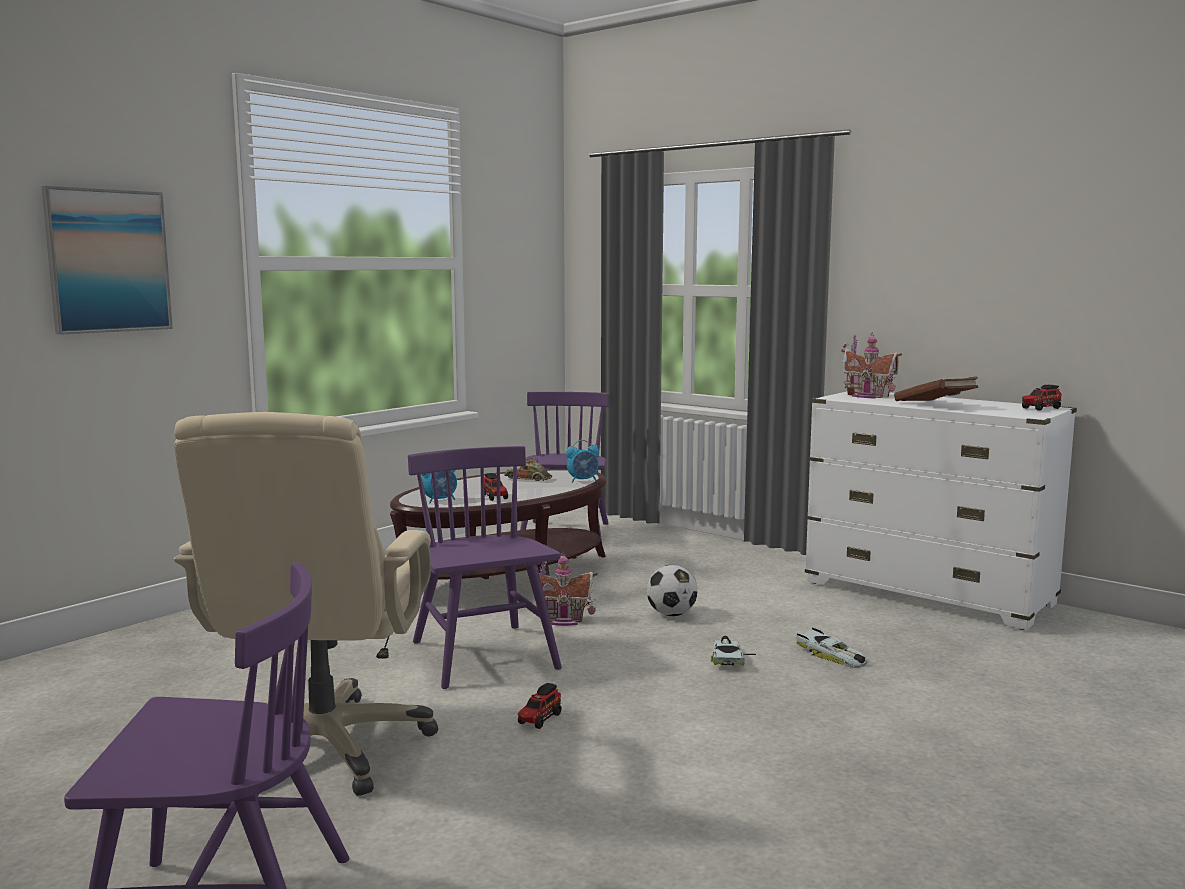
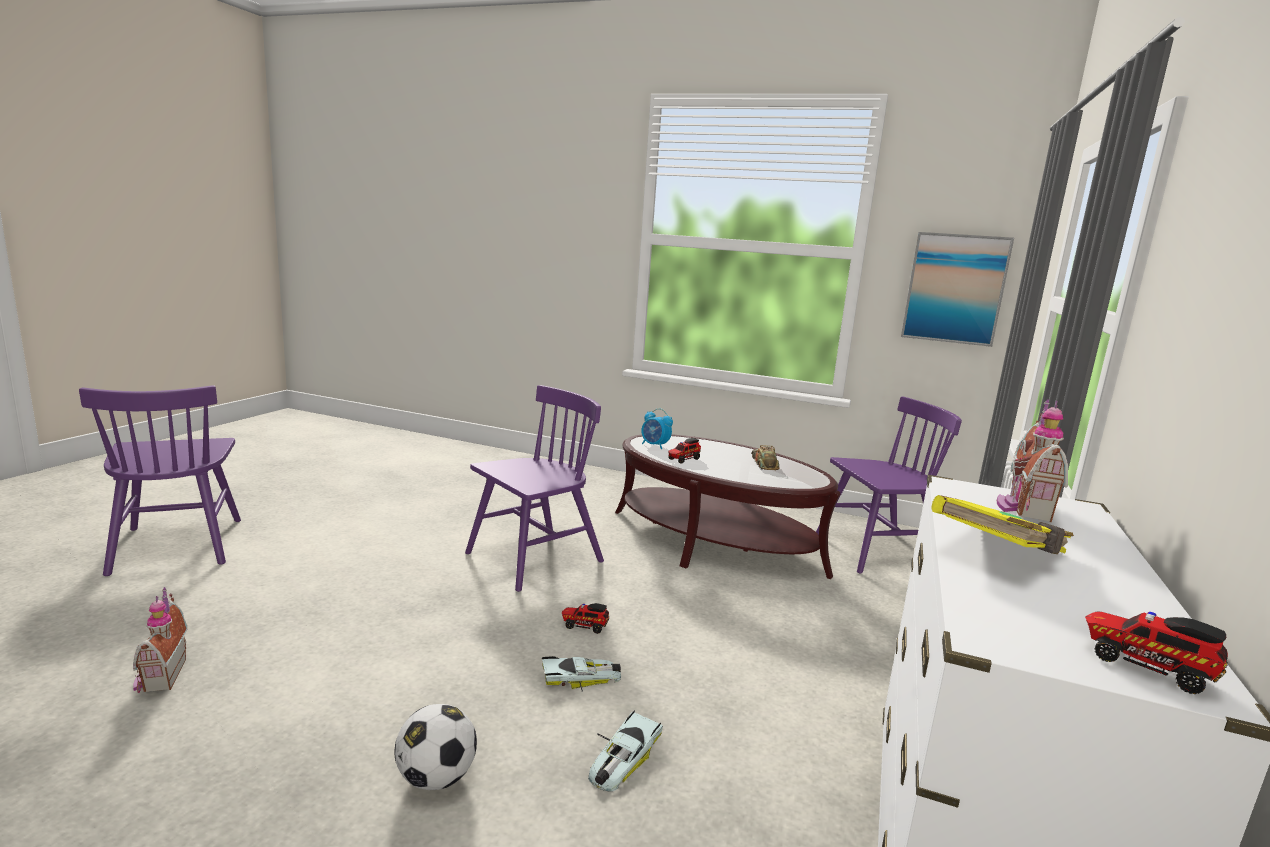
camera: 70 degrees right, 5 degrees up
picture [41,186,173,335] -> picture moved to [901,232,1014,347]
beige office chair [173,412,438,796] -> none
toy truck [518,683,562,729] -> toy truck moved to [562,603,609,634]
toy house [536,552,598,626] -> toy house moved to [133,587,187,693]
alarm clock [566,440,599,483] -> none
football [647,565,698,616] -> football moved to [395,704,477,790]
brown book [894,376,978,401] -> yellow book [931,495,1074,554]

